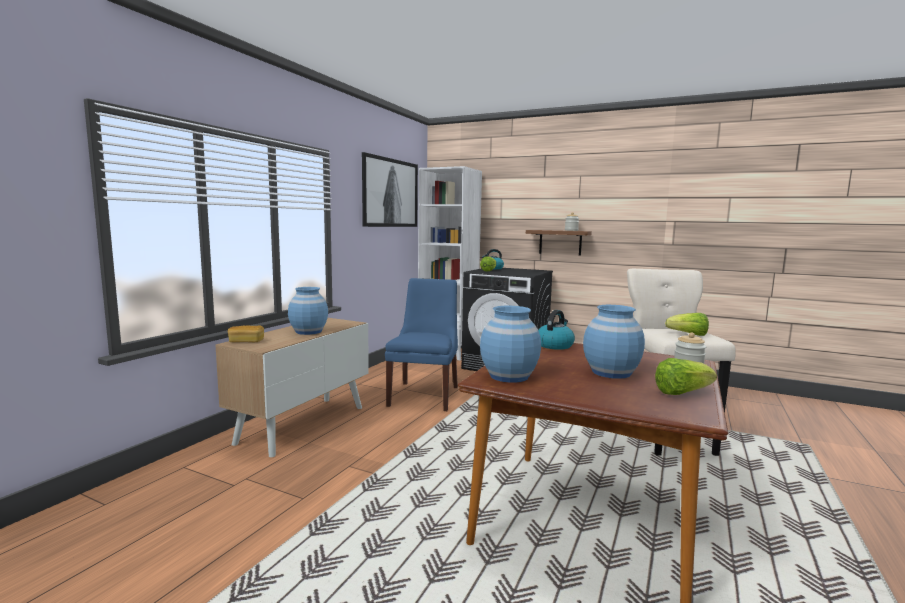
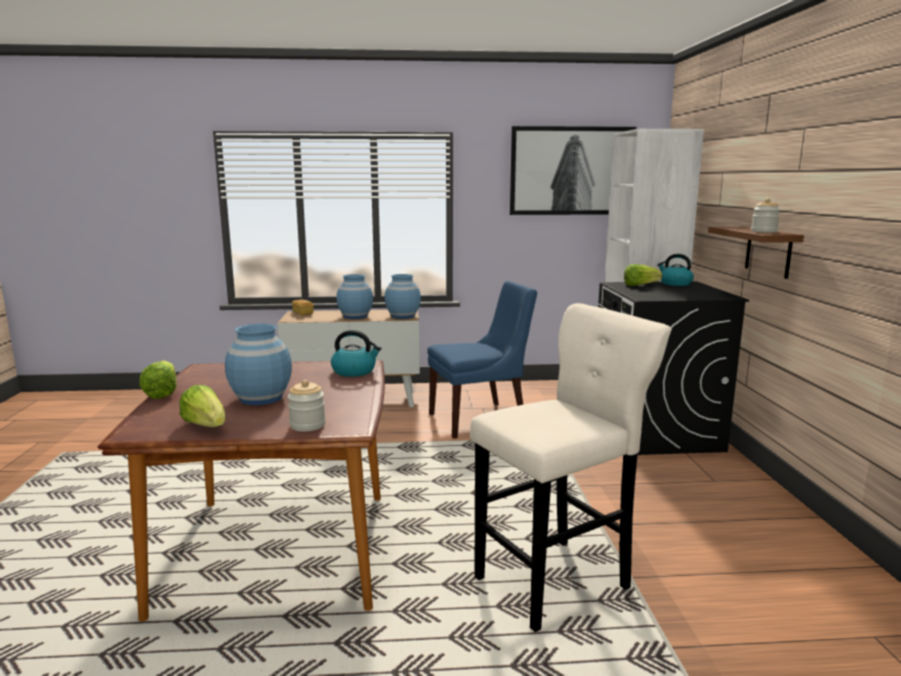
camera: 60 degrees right, 5 degrees up
blue vase [480,306,541,383] -> blue vase moved to [385,274,421,319]
lettuce [665,313,709,336] -> lettuce moved to [139,360,177,399]

